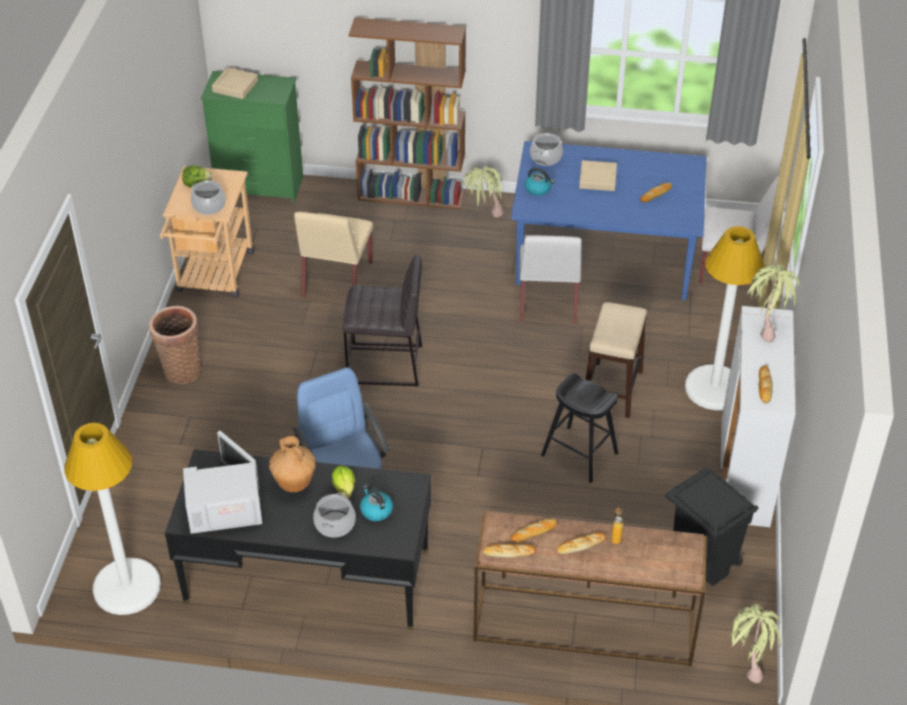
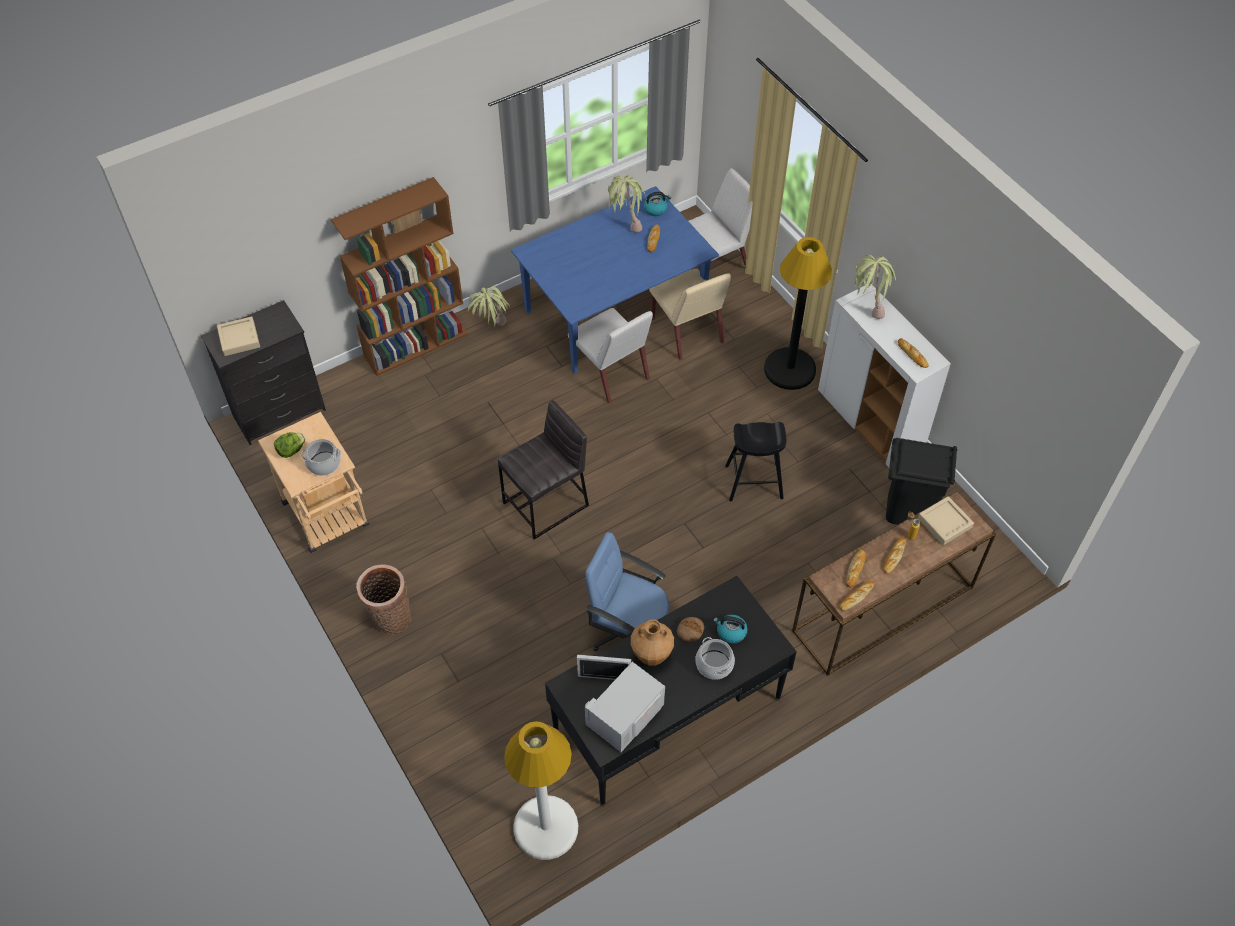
camera: 40 degrees left, 10 degrees up
green dresser [201,71,303,203] -> black dresser [201,300,326,445]
beige chair [294,212,373,298] -> beige chair moved to [649,268,731,360]
lettuce [331,466,355,498] -> bread [677,617,704,642]
kettle [525,168,555,196] -> kettle moved to [644,192,671,216]
cooking pot [530,133,563,166] -> none
beige tray [579,160,617,191] -> beige tray moved to [918,496,974,545]
stool [585,302,647,418] -> none
white floor lamp [685,226,764,410] -> black floor lamp [764,237,832,390]
potted plant [728,604,781,683] -> potted plant moved to [608,175,645,232]

